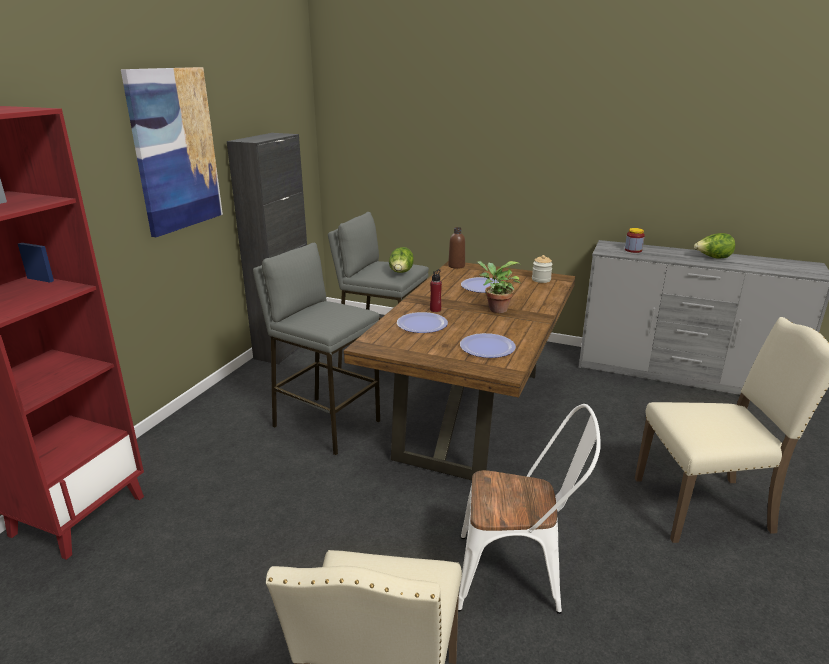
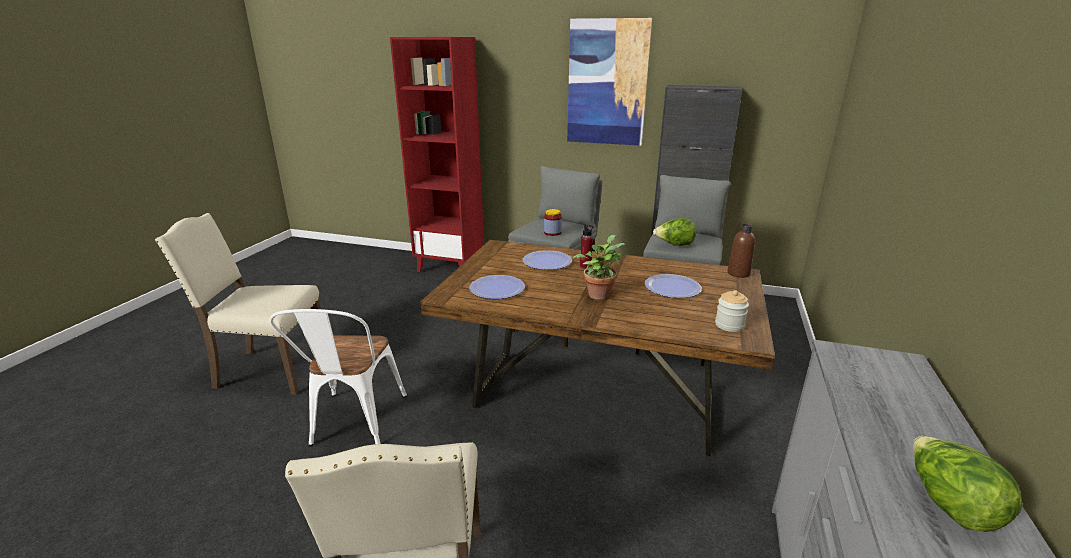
camera: 85 degrees right, 0 degrees up
jar [625,228,645,253] -> jar moved to [544,209,562,236]

